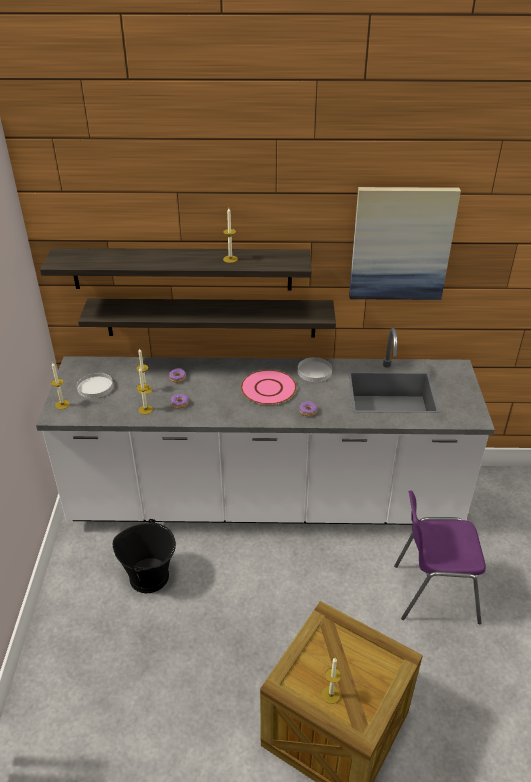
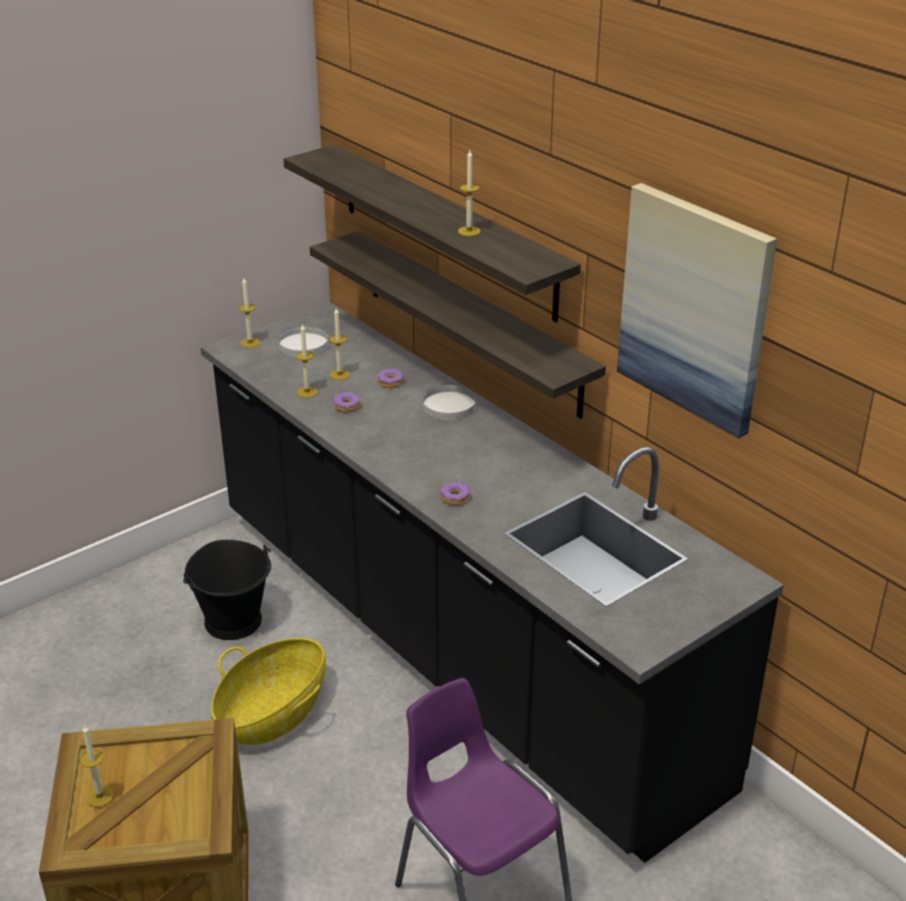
camera: 50 degrees right, 5 degrees down
white counter [36,328,495,525] -> black counter [200,302,784,863]
pink plate [241,370,297,405] -> none
white plate [298,357,332,382] -> white plate moved to [422,385,476,420]
none -> basket [211,638,326,745]

